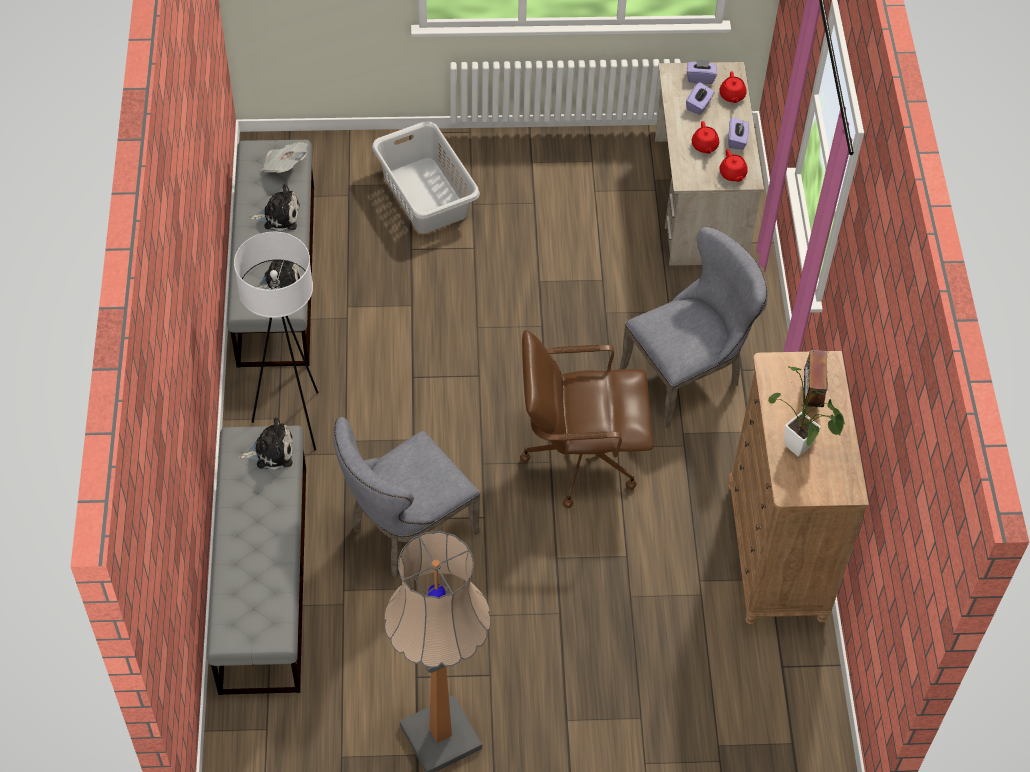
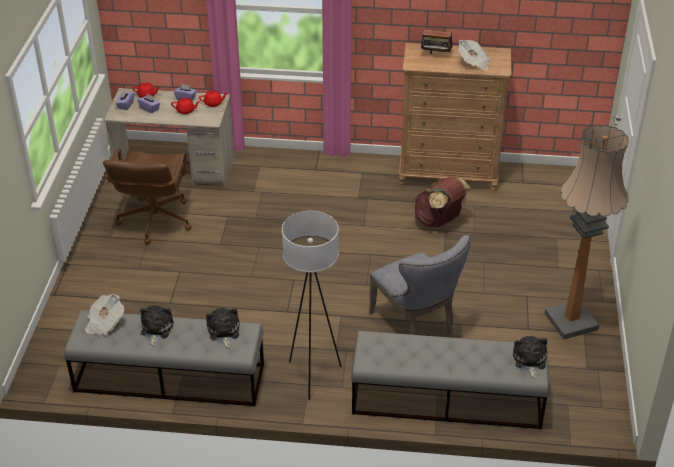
camera: 80 degrees left, 15 degrees down
plush toy [239,417,293,470] -> plush toy moved to [513,336,547,379]
grey laundry basket [372,121,480,233] -> none
brown office chair [520,330,654,508] -> brown office chair moved to [103,149,191,244]
grey chair [620,227,768,428] -> none
potted plant [768,366,845,457] -> newspaper [458,40,491,71]
none -> brown backpack [415,177,471,227]

